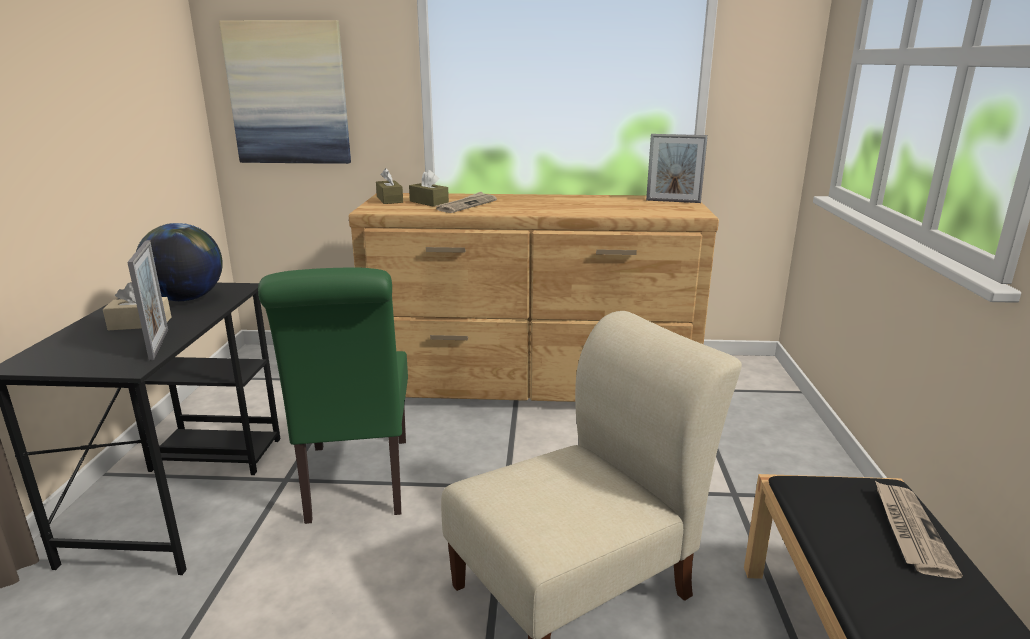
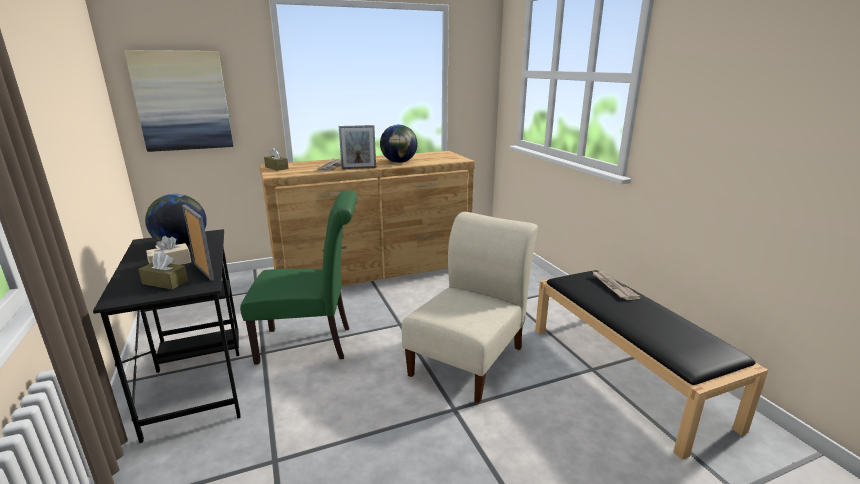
camera: 25 degrees left, 0 degrees up
green chair [258,268,408,524] -> green chair turned 60 degrees counterclockwise [240,190,358,365]
brown tissue box [409,170,449,207] -> brown tissue box moved to [138,251,188,290]
picture frame [646,134,708,203] -> picture frame moved to [339,125,376,169]
none -> globe [380,125,418,163]

